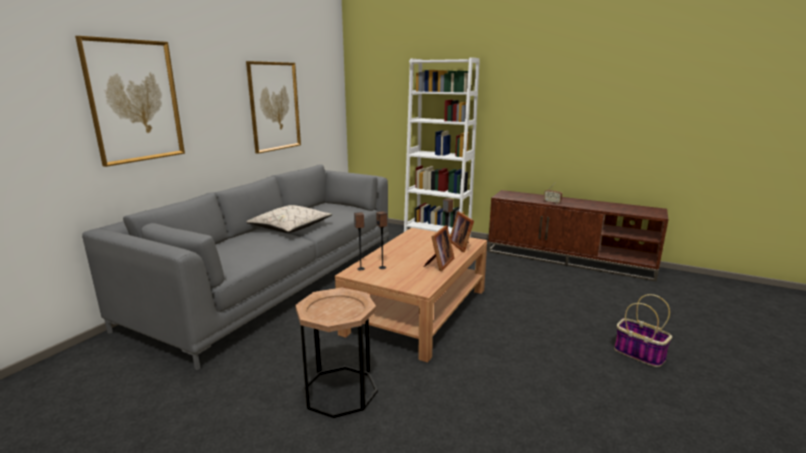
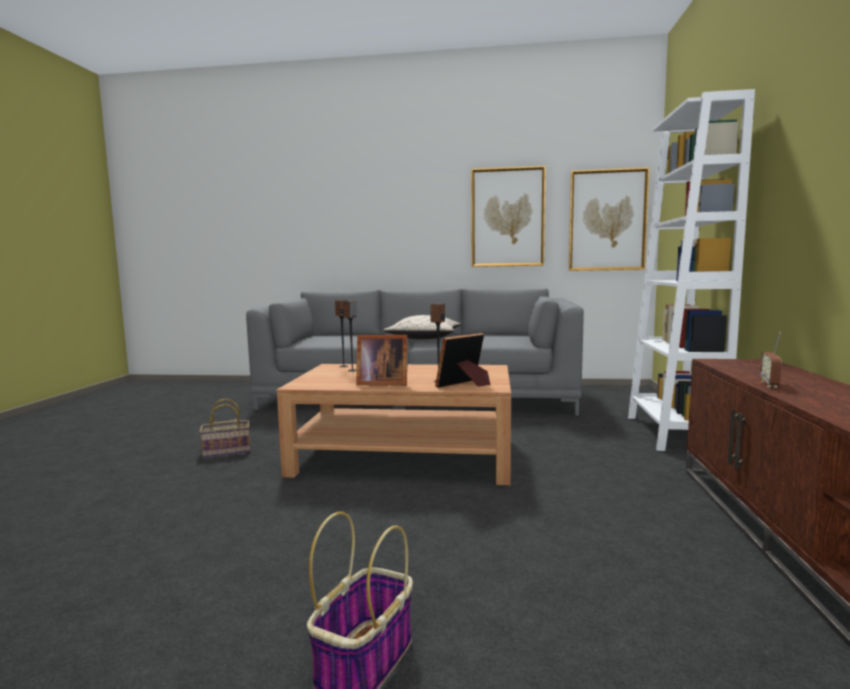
camera: 70 degrees right, 10 degrees down
picture [75,36,185,167] -> picture moved to [569,168,649,271]
brown side table [295,287,378,418] -> basket [199,399,250,458]

